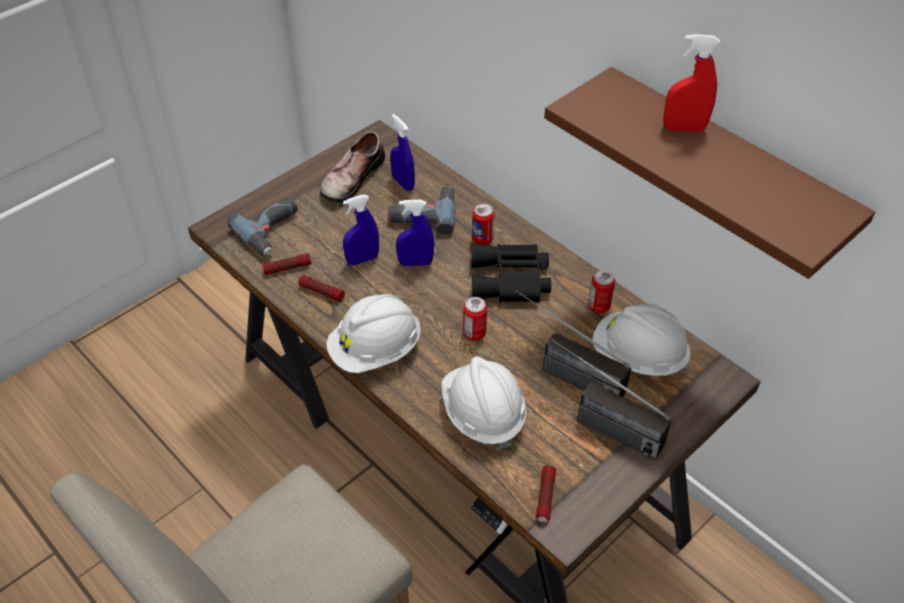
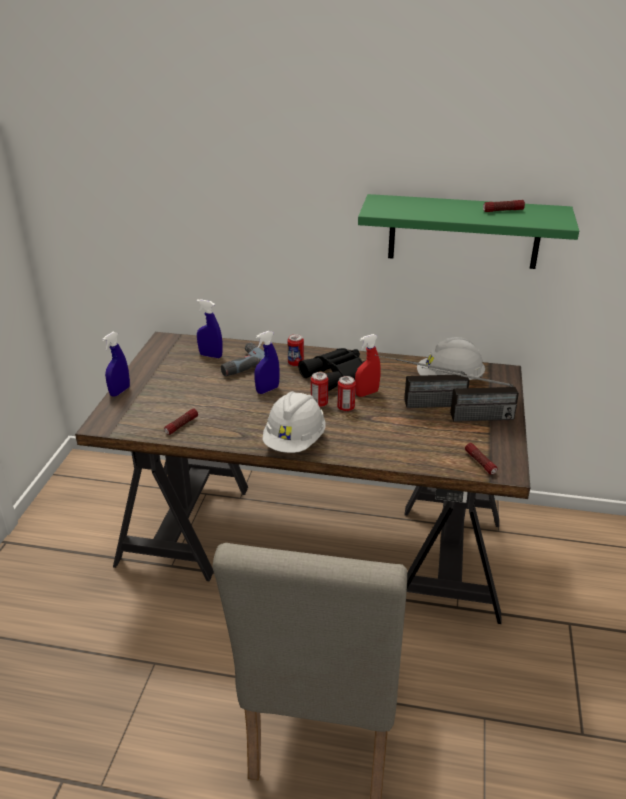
camera: 35 degrees left, 15 degrees down
power drill [228,197,298,256] -> none
flashlight [298,275,345,302] -> flashlight moved to [483,200,525,212]
shoe [320,131,385,203] -> none
blue spray bottle [343,195,379,265] -> blue spray bottle moved to [102,332,130,397]
white hard hat [442,356,527,451] -> none
brown shelf [544,67,875,279] -> green shelf [358,194,579,269]
can [588,270,615,313] -> can moved to [311,372,328,407]
red spray bottle [663,34,720,132] -> red spray bottle moved to [355,334,381,397]

